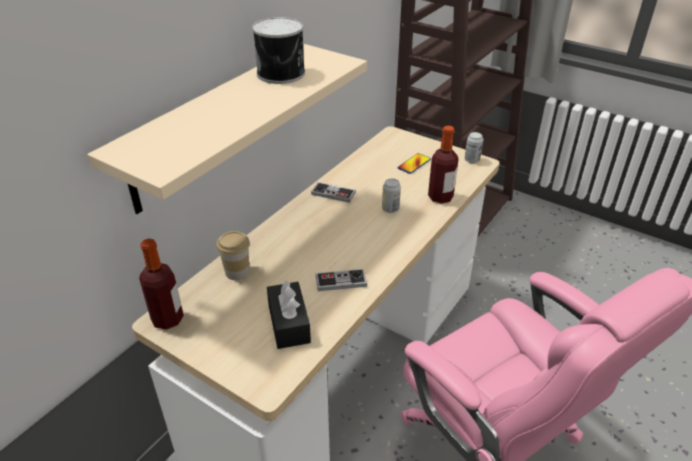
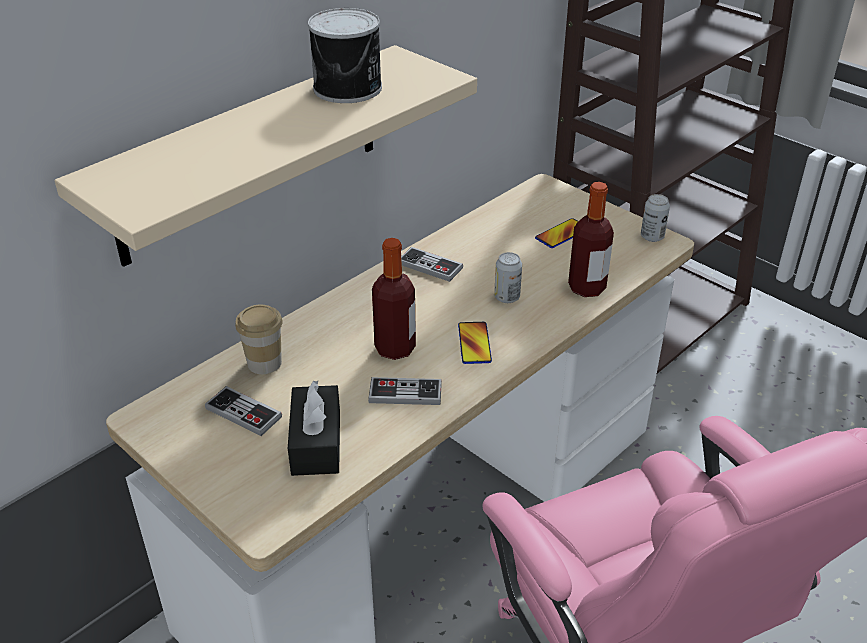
camera: 10 degrees right, 0 degrees up
bottle [139,238,184,330] -> bottle moved to [372,238,416,360]
none -> game controller [205,386,282,436]
none -> phone [458,322,492,364]

